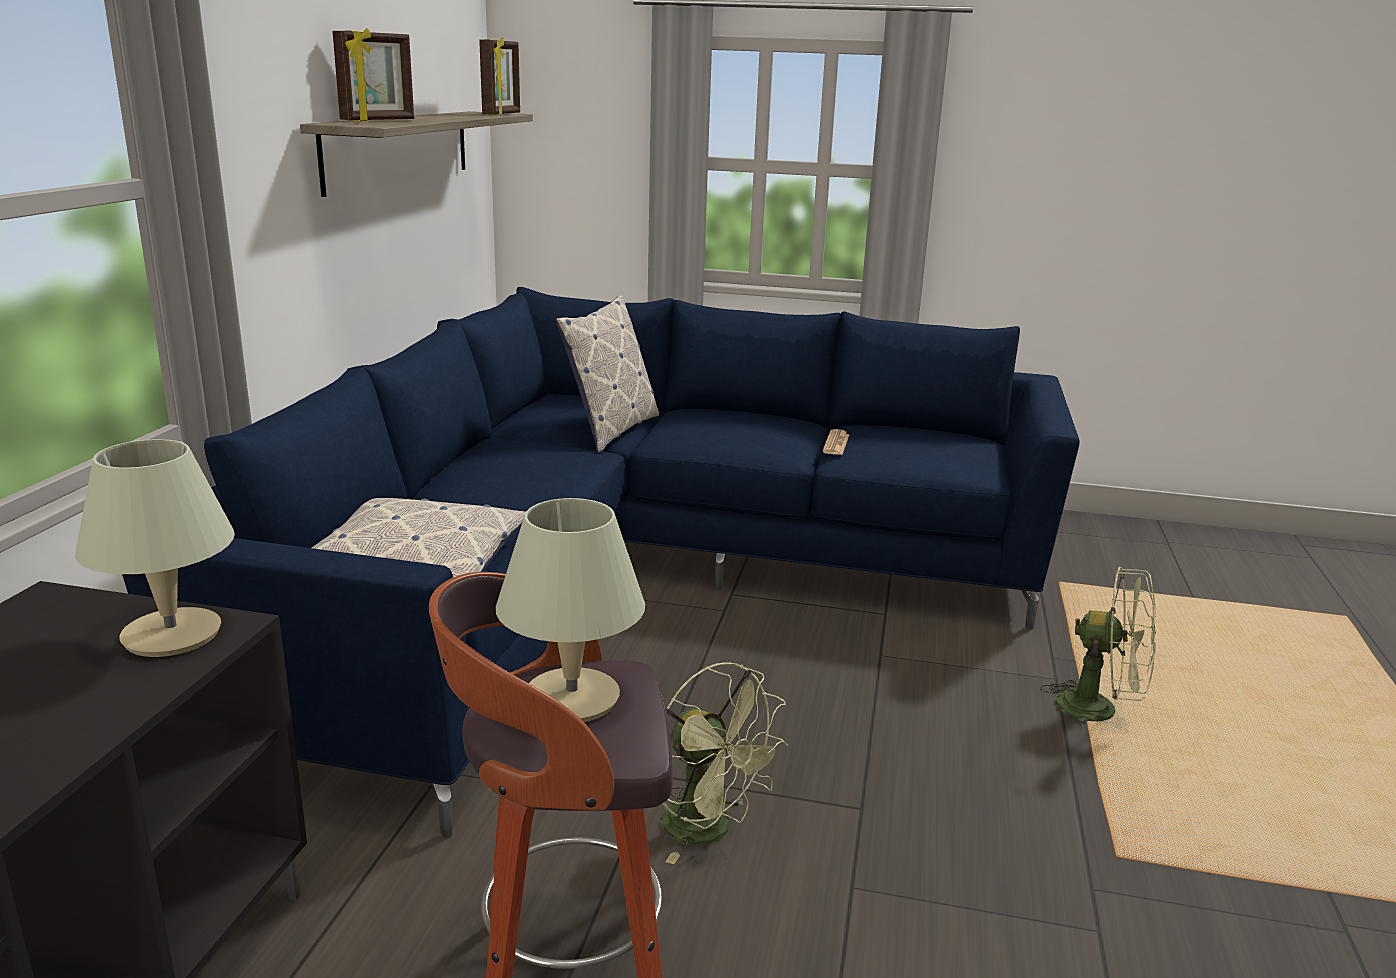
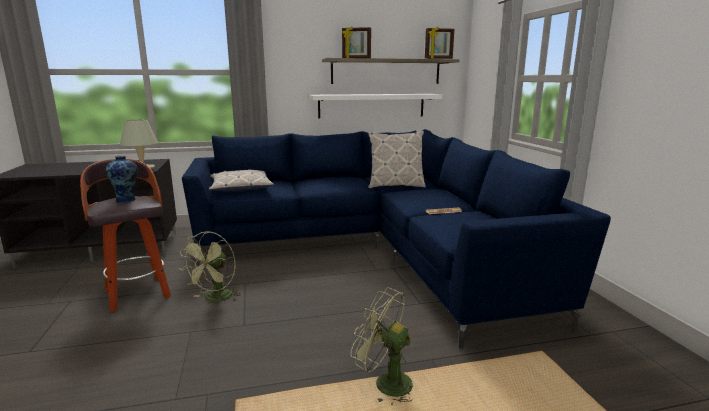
camera: 65 degrees right, 5 degrees down
beige table lamp [496,498,645,722] -> vase [106,156,138,203]
green fan [1040,567,1156,724] -> green fan turned 120 degrees clockwise [351,288,413,406]
none -> white shelf [309,94,442,119]

